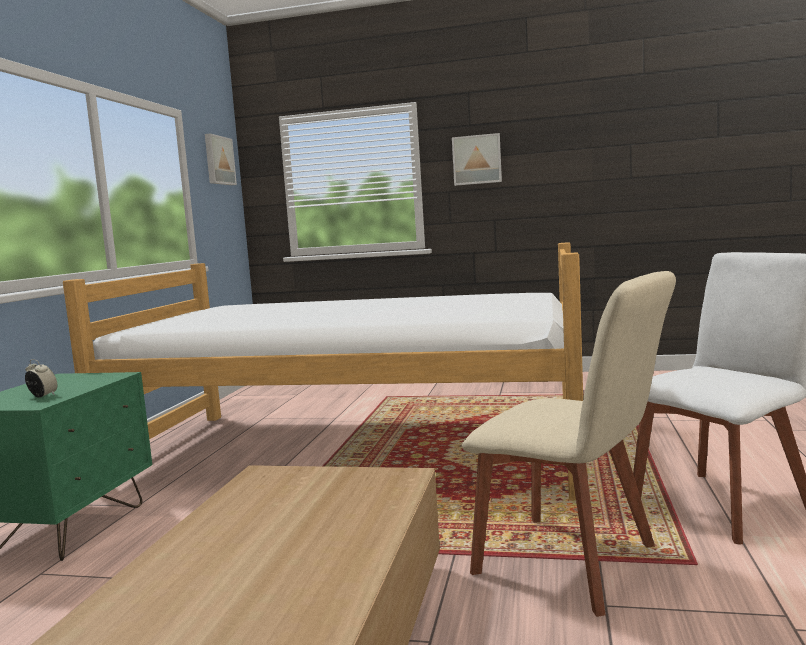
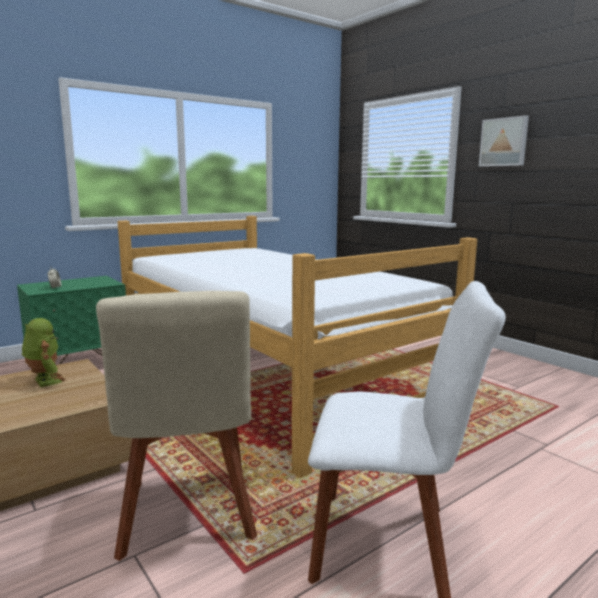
camera: 40 degrees right, 5 degrees up
picture [205,134,237,185] -> none
none -> toy robot [22,318,65,387]

